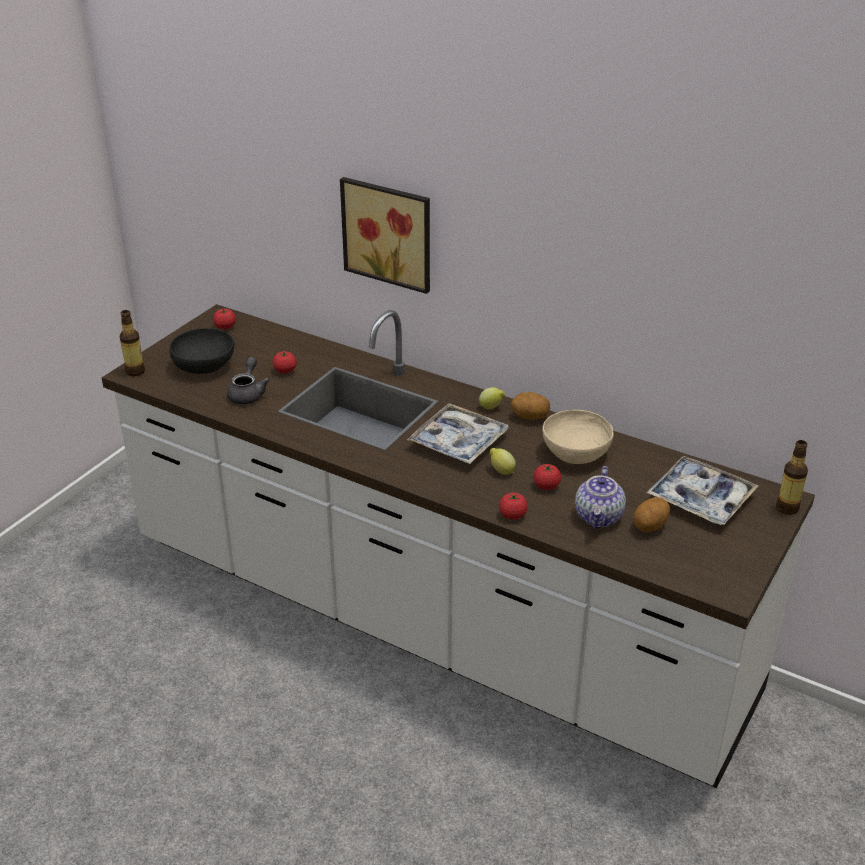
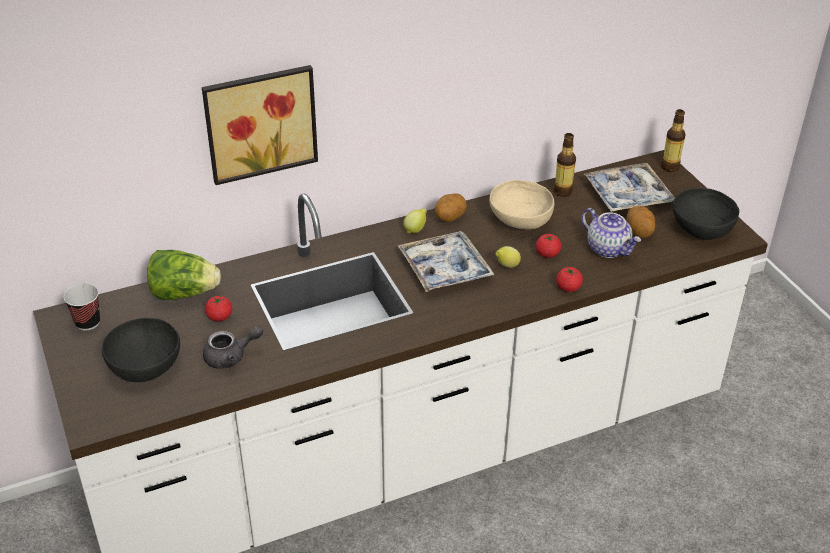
camera: 55 degrees left, 5 degrees up
bottle [120,310,145,376] -> bottle moved to [554,133,576,197]
tomato [213,308,236,329] -> cup [64,284,100,331]
grey teapot [227,357,270,404] -> grey teapot turned 120 degrees clockwise [203,325,263,369]
none -> lettuce [147,250,221,300]
none -> black bowl [673,188,739,240]

